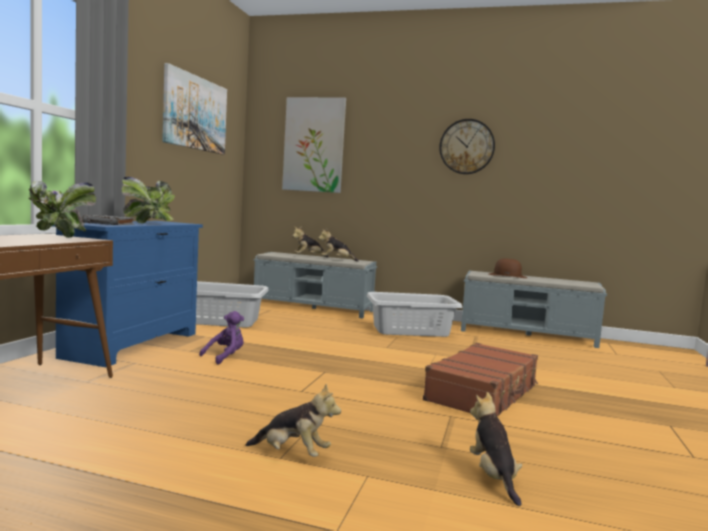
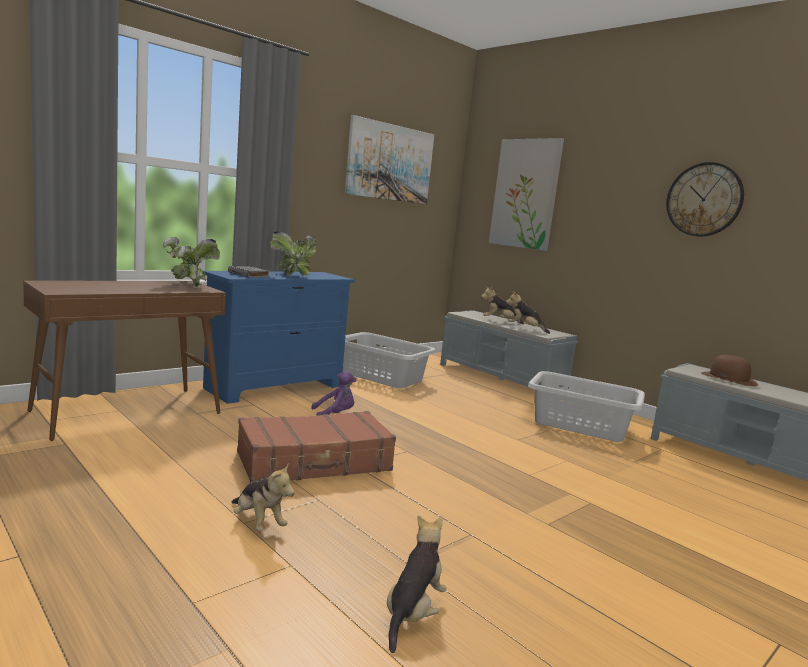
camera: 30 degrees right, 5 degrees up
brown suitcase [423,343,538,416] -> brown suitcase moved to [237,411,396,482]

